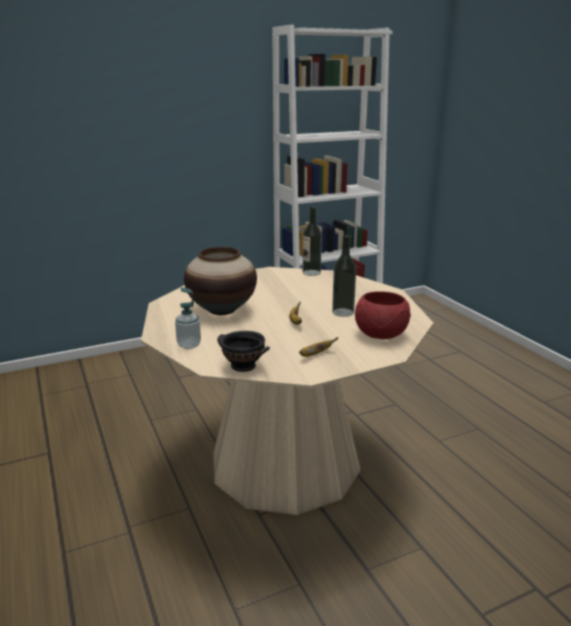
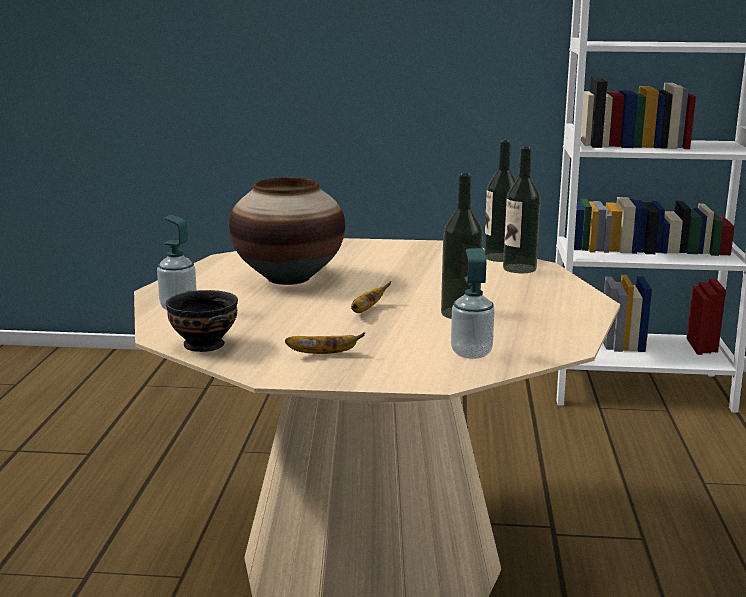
camera: 30 degrees right, 5 degrees down
red bowl [355,291,411,339] -> soap dispenser [451,248,495,359]
none -> bottle [503,147,541,273]

